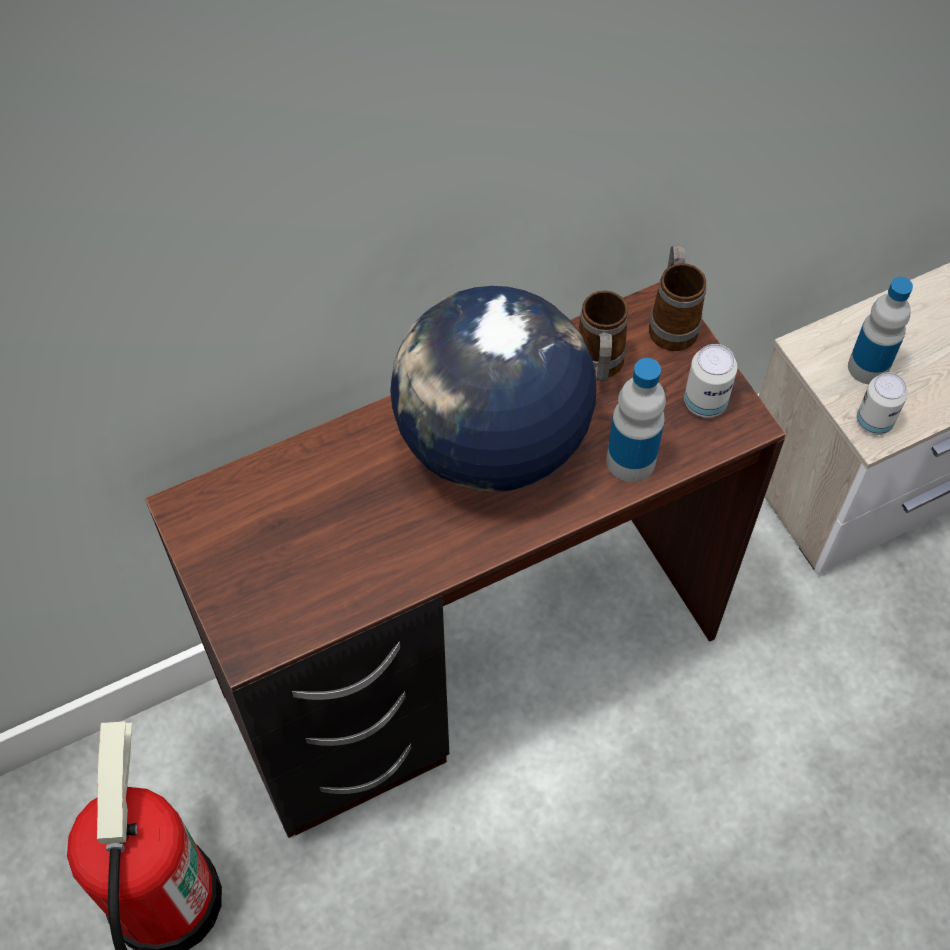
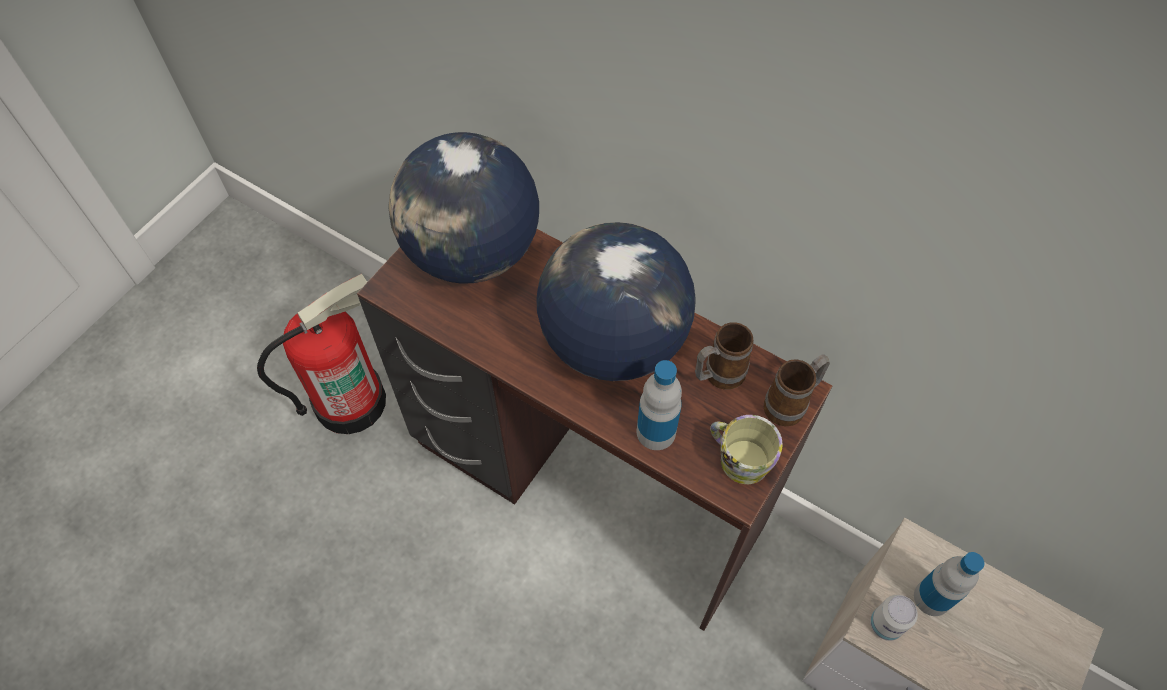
camera: 60 degrees right, 0 degrees up
can [684,344,737,418] -> mug [710,415,783,484]
none -> globe [388,132,539,284]

